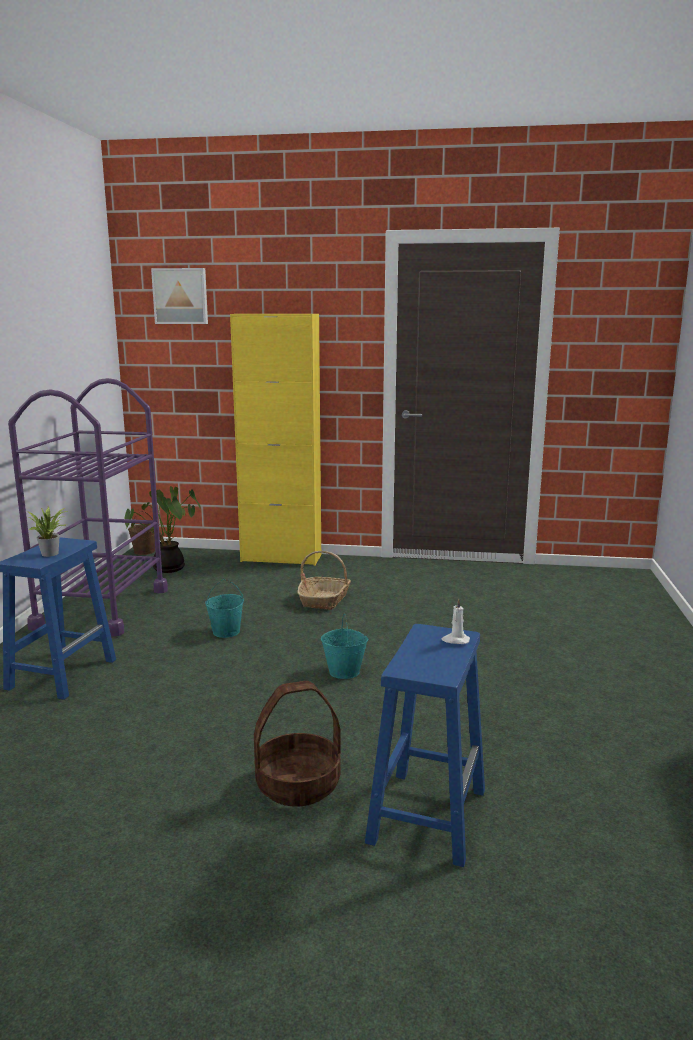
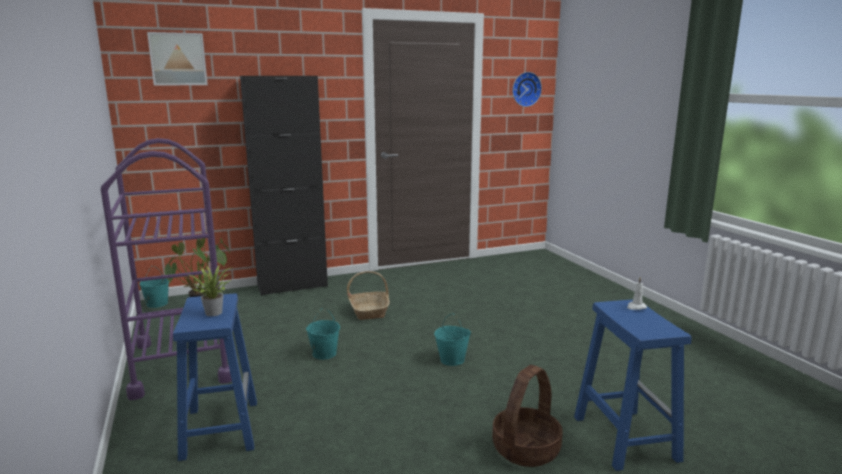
camera: 30 degrees left, 0 degrees up
brown bucket [128,511,155,555] -> turquoise bucket [139,266,169,308]
yellow cabinet [230,314,321,566] -> black cabinet [240,76,328,296]
none -> wall clock [512,72,542,107]

